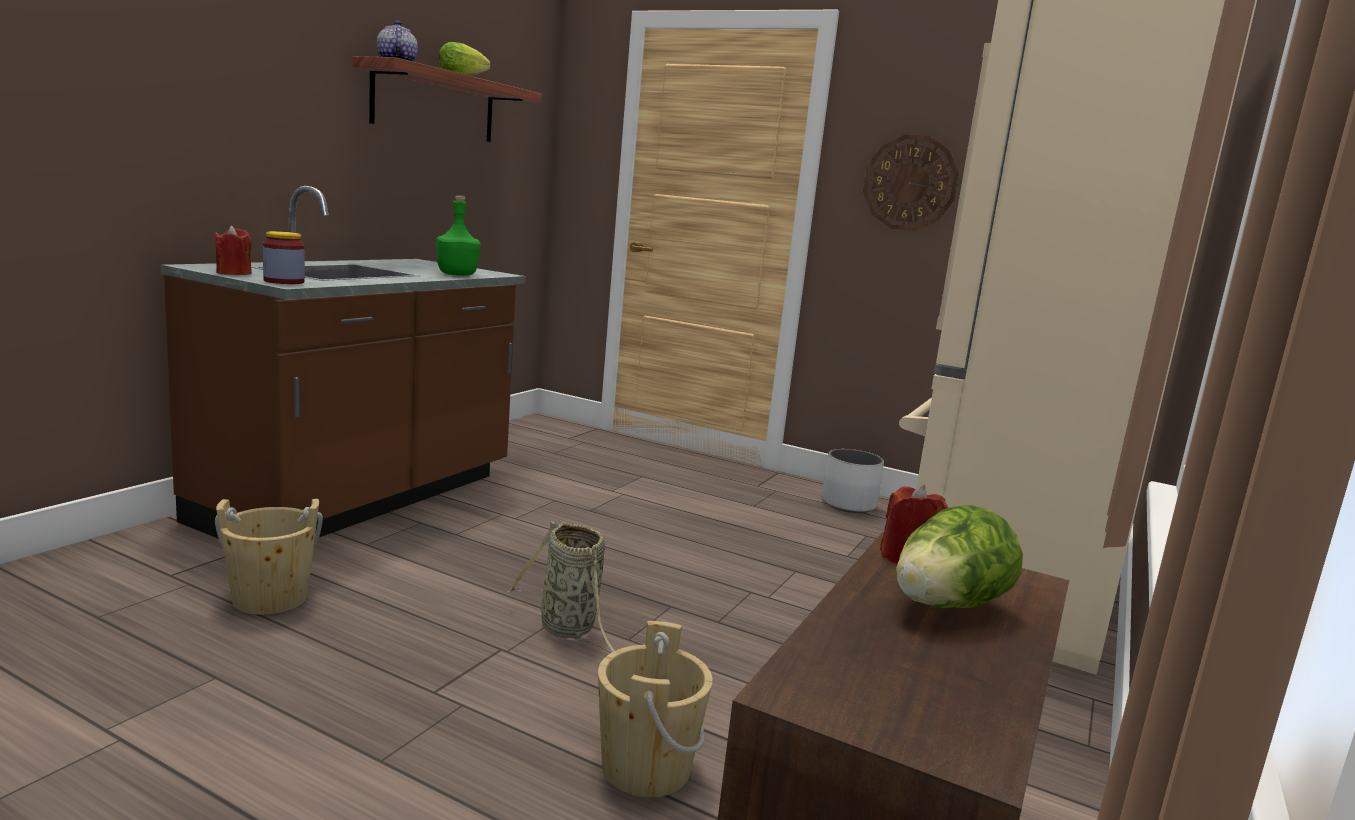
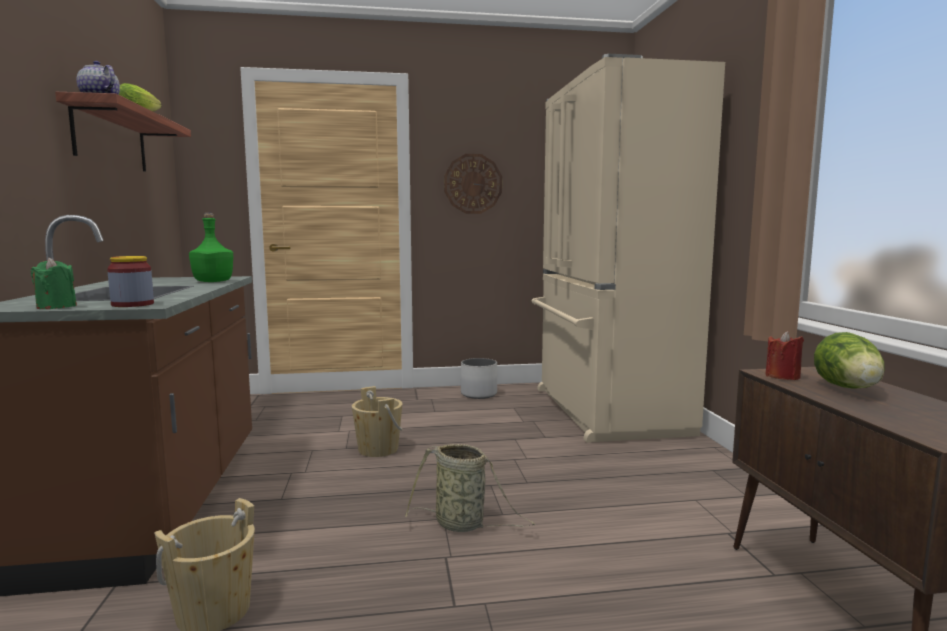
camera: 35 degrees left, 5 degrees down
red candle [214,226,252,275] -> green candle [30,258,77,309]
beige bucket [598,621,713,797] -> beige bucket moved to [352,386,402,457]

